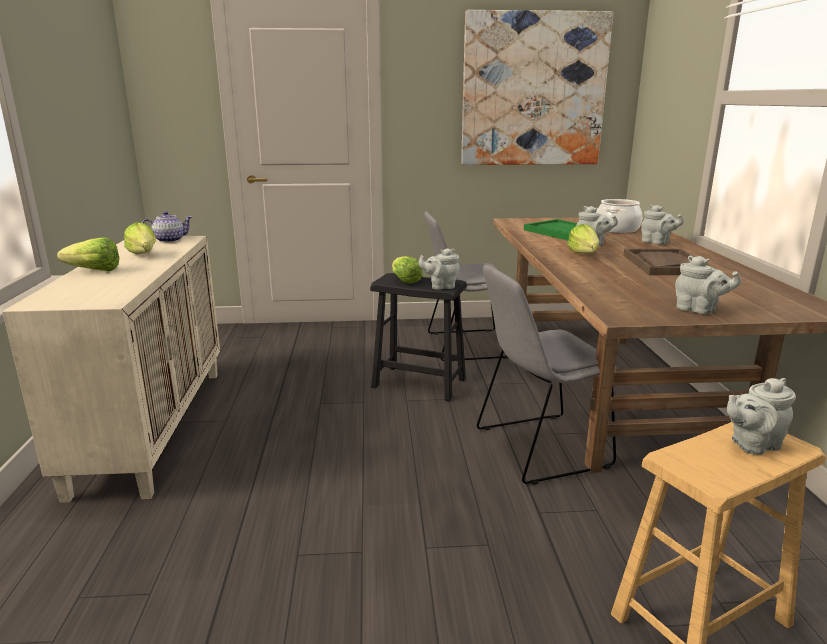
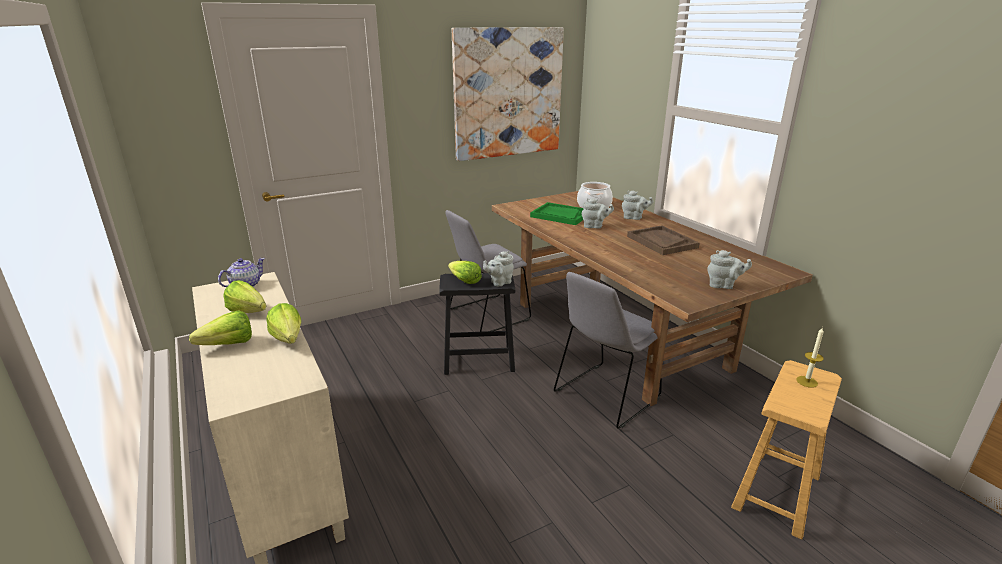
camera: 25 degrees left, 5 degrees up
lettuce [567,224,599,253] -> lettuce moved to [266,303,301,344]
grey teapot [727,378,796,455] -> candle [796,327,824,388]

